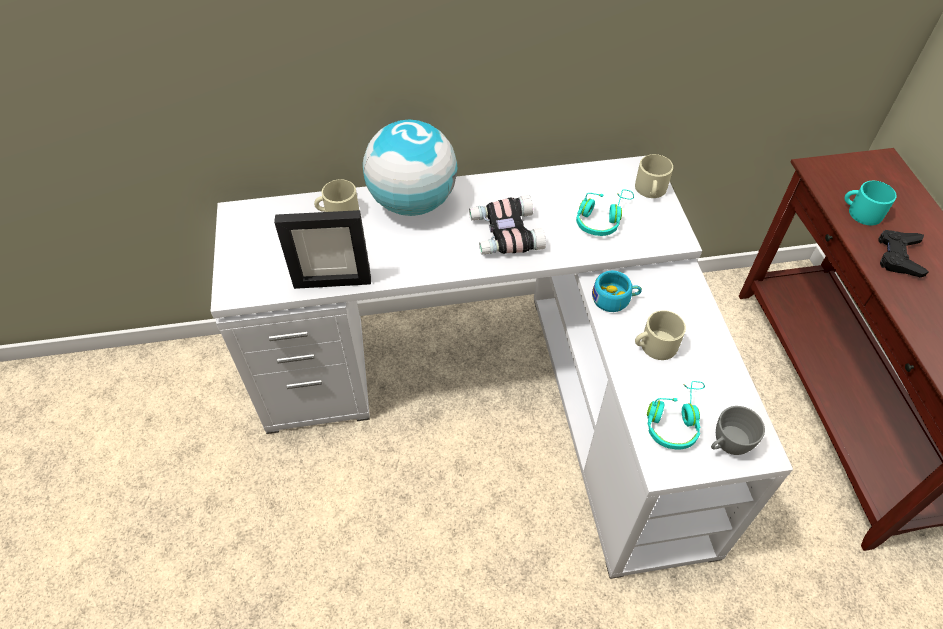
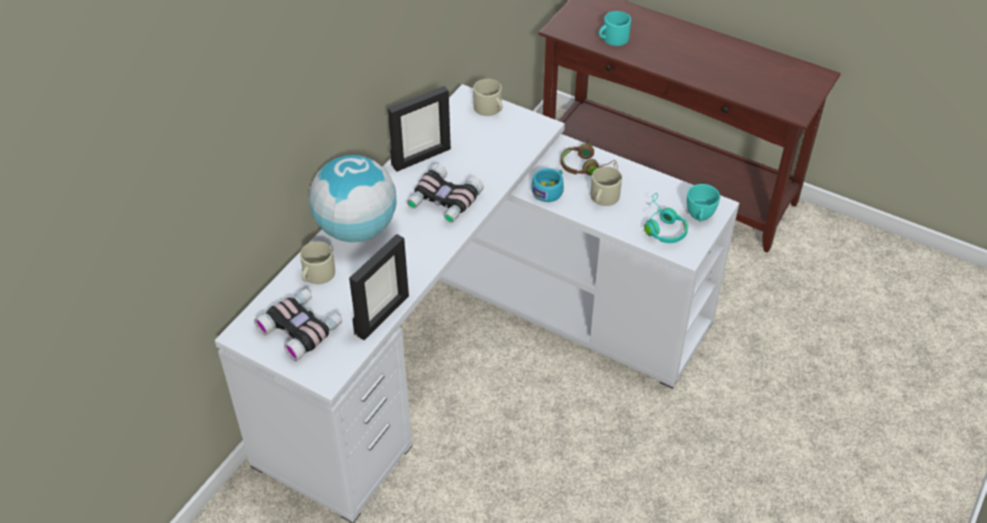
camera: 50 degrees left, 5 degrees down
turquoise headphones [576,189,634,236] -> none
grey cup [711,406,765,455] -> turquoise cup [687,184,720,222]
black game controller [878,230,929,277] -> none
none -> binoculars [254,288,342,361]
none -> picture frame [388,86,451,172]
none -> brown headphones [561,139,618,175]

